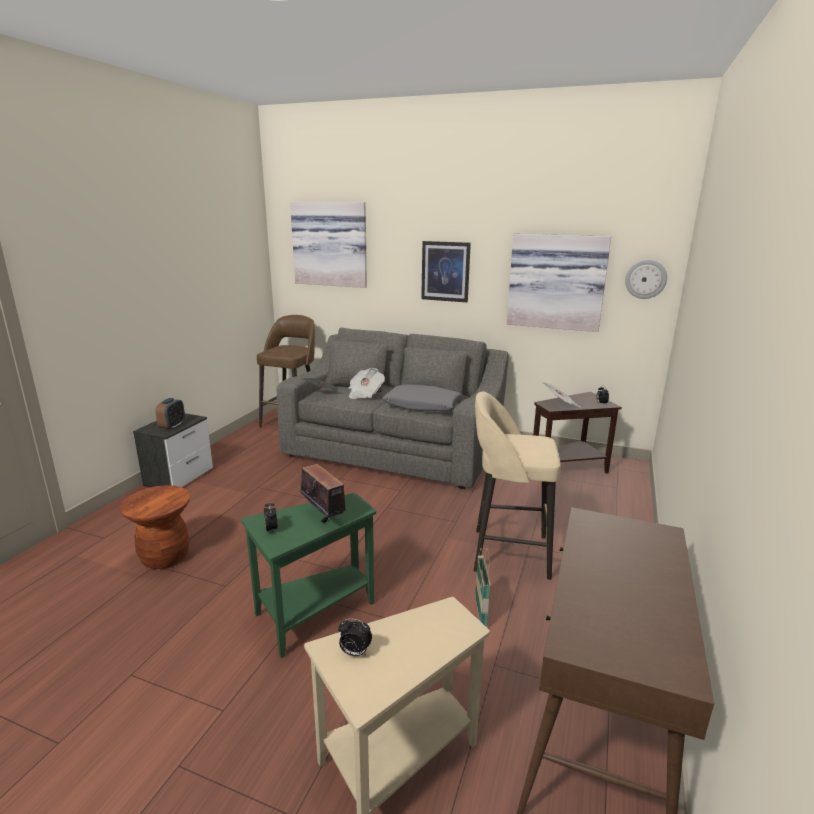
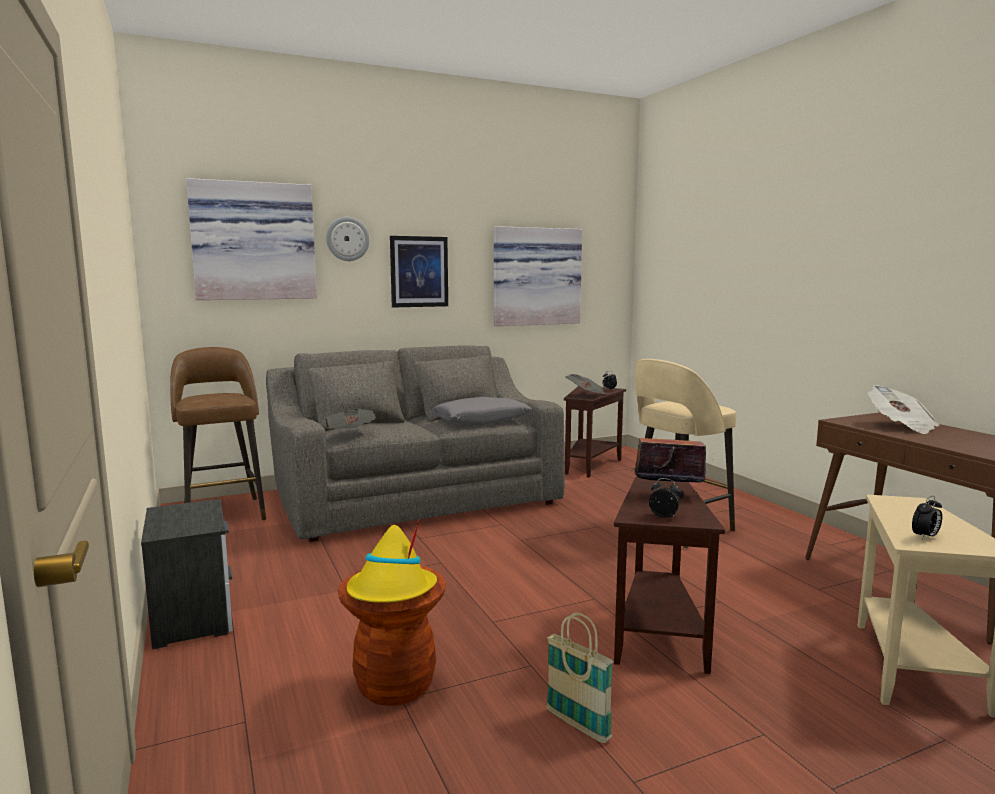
camera: 45 degrees left, 10 degrees down
alarm clock [155,398,185,430] -> none
green side table [241,493,376,658] -> brown side table [614,477,725,674]
newspaper [349,368,385,399] -> newspaper moved to [868,385,939,434]
basket [475,548,490,627] -> basket moved to [546,613,613,743]
wall clock [625,260,667,299] -> wall clock moved to [326,217,370,261]
none -> yellow hat [347,520,437,603]

